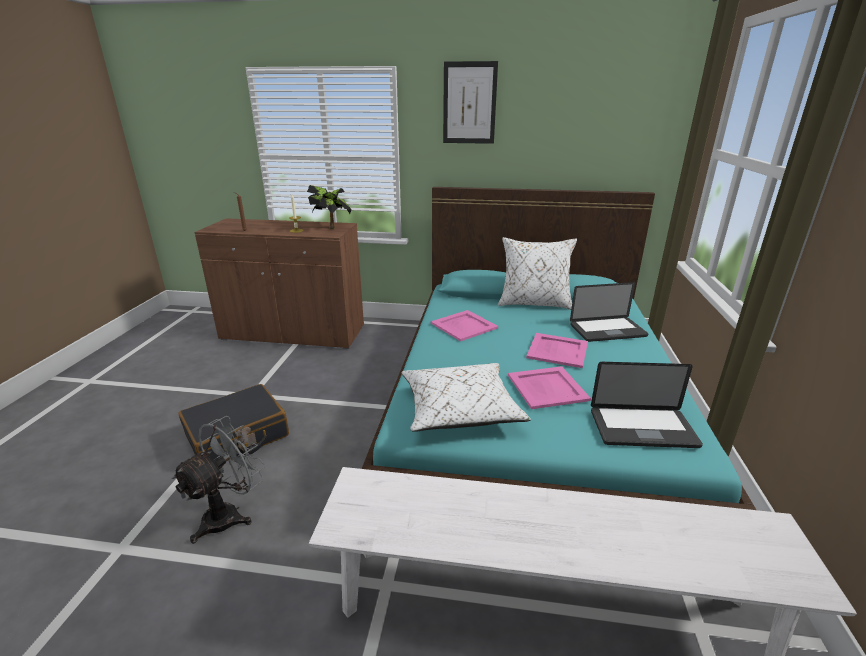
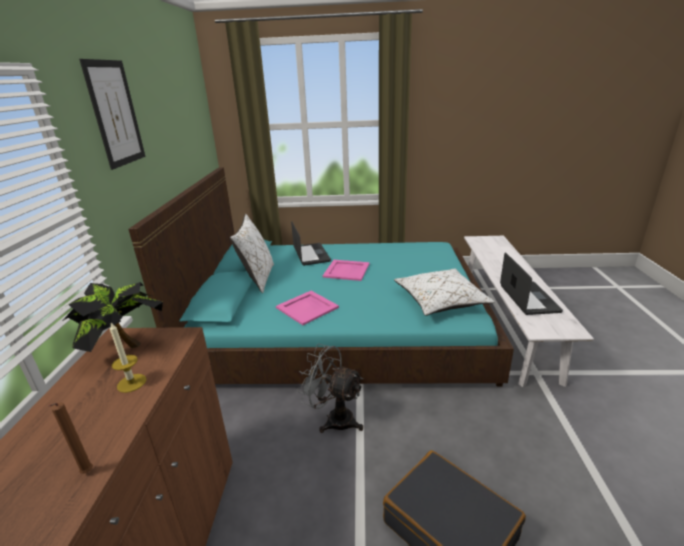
camera: 95 degrees left, 0 degrees up
grey fan [172,416,265,544] -> grey fan moved to [297,344,363,433]
pink tray [508,366,591,409] -> none
laptop [591,362,703,448] -> laptop moved to [500,252,563,315]

